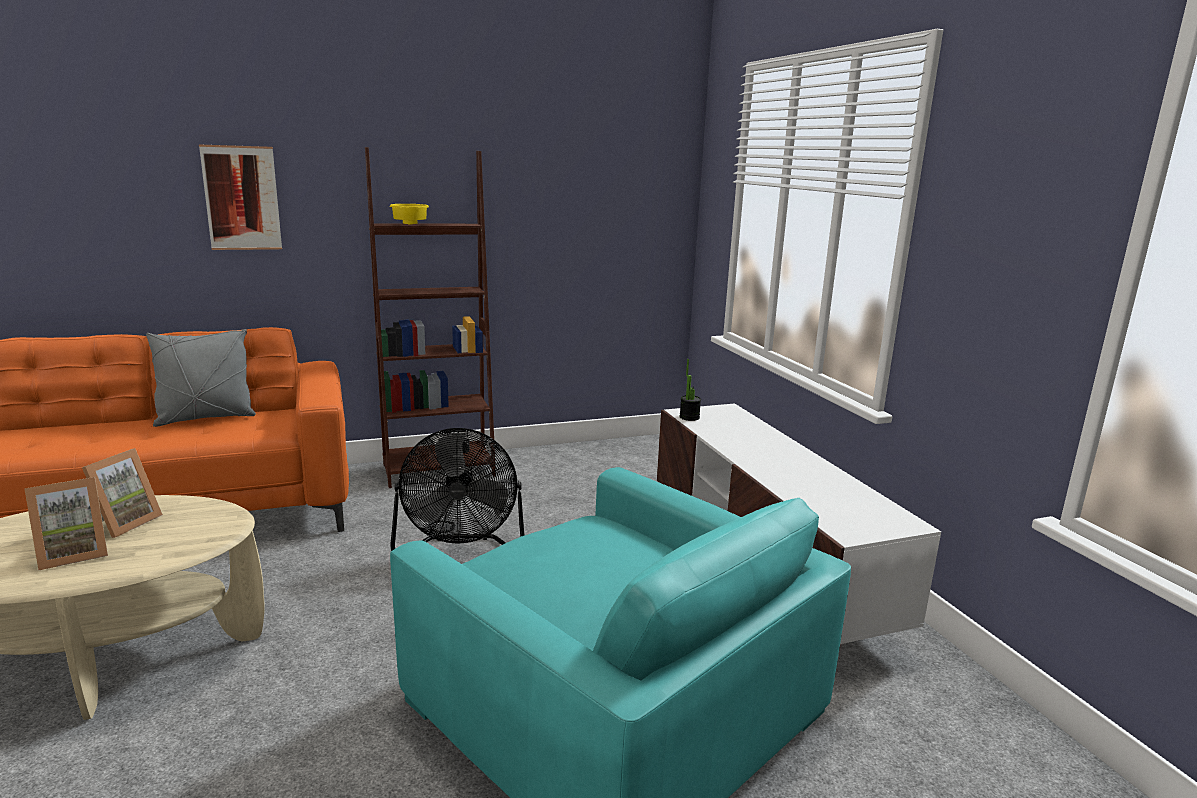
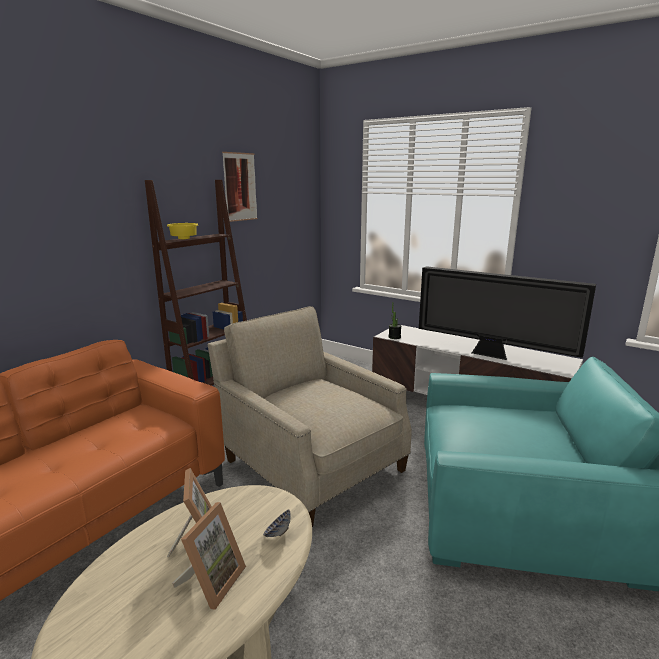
camera: 35 degrees left, 0 degrees up
grey pillow [146,329,256,427] -> none
picture [199,144,282,250] -> picture moved to [222,152,258,222]
black fan [390,428,525,551] -> beige armchair [208,306,412,527]
none -> bowl [263,509,291,537]
none -> television [419,266,596,360]

